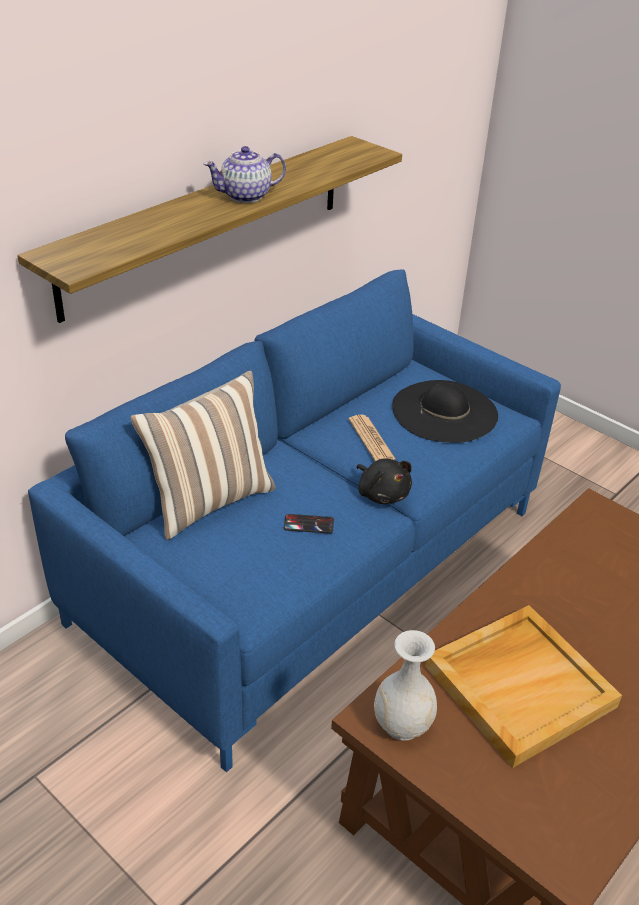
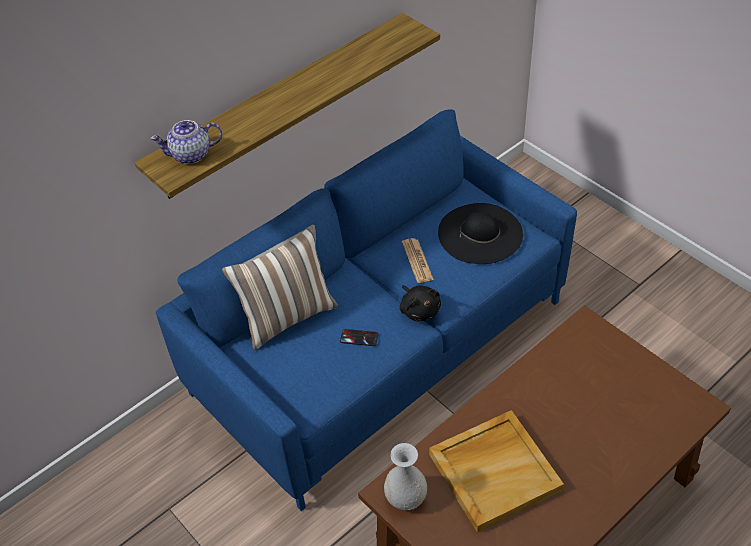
camera: 10 degrees right, 10 degrees up
teapot [204,146,286,203] -> teapot moved to [150,120,223,164]

